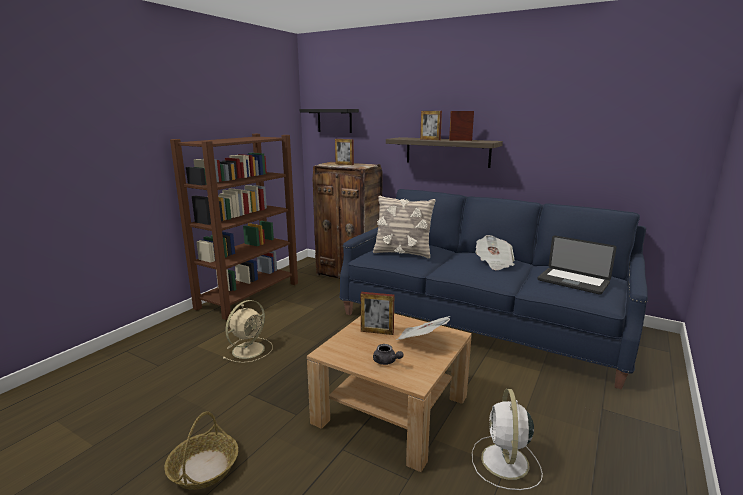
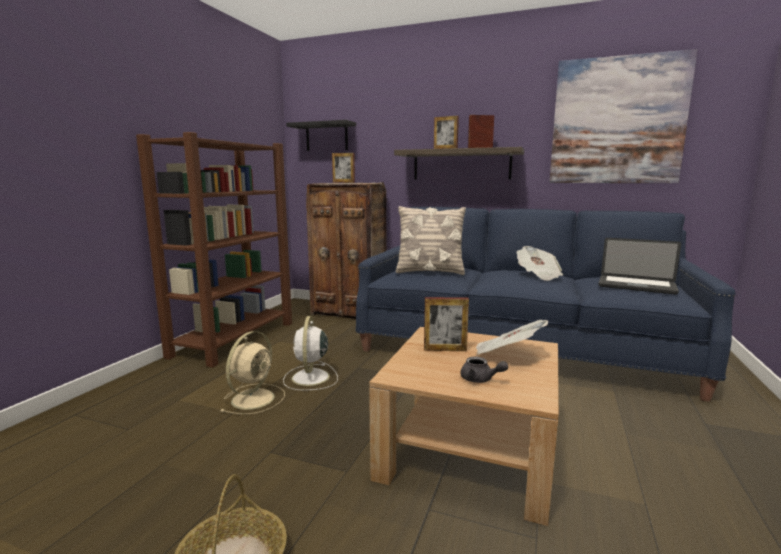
camera: 10 degrees left, 5 degrees down
white fan [472,389,543,490] -> white fan moved to [283,316,338,391]
none -> picture [549,49,698,183]

